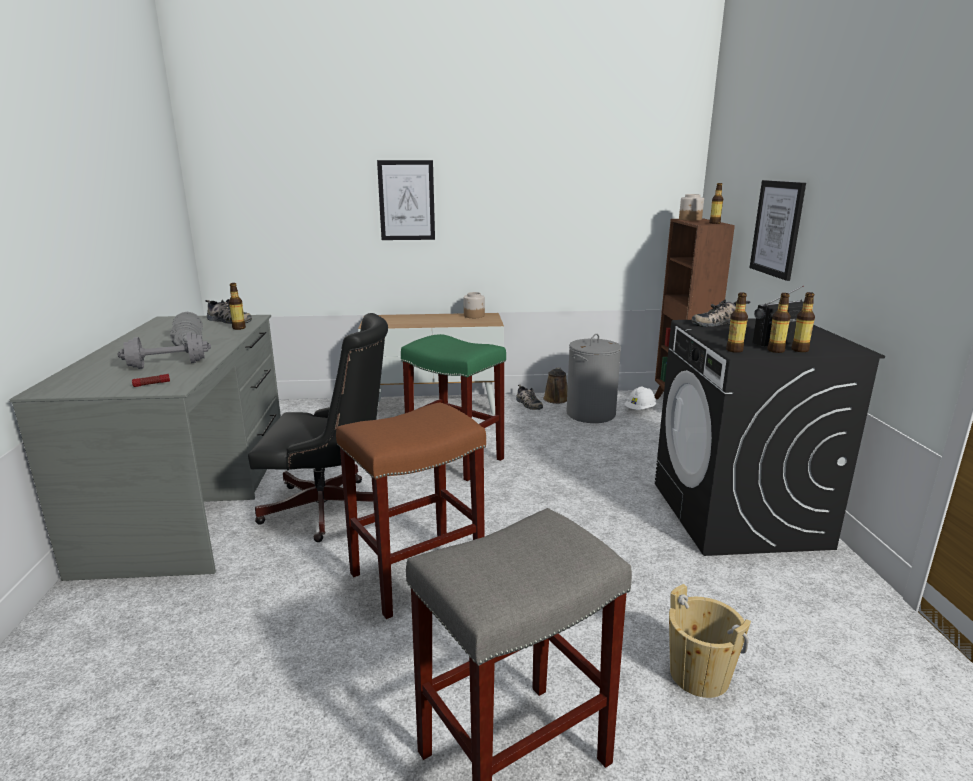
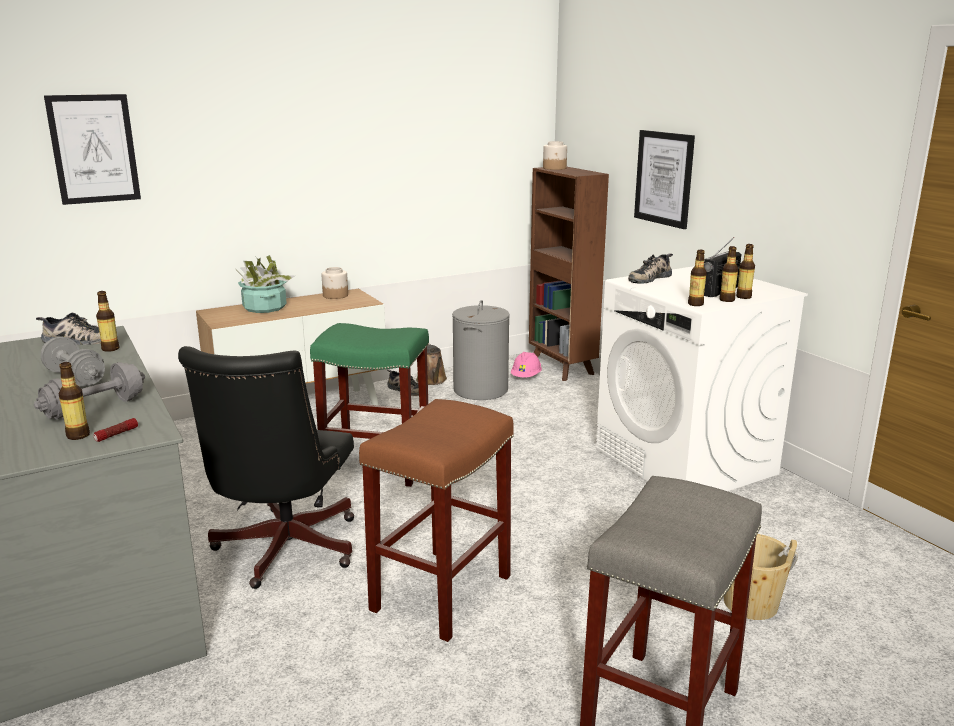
camera: 25 degrees left, 0 degrees up
black office chair [248,313,388,542] -> black office chair turned 120 degrees clockwise [178,346,354,589]
picture [377,160,435,240] -> picture moved to [44,94,141,205]
white hard hat [624,387,656,410] -> pink hard hat [511,352,542,377]
black washing machine [655,318,885,556] -> white washing machine [596,266,808,491]
bottle [709,183,723,224] -> bottle moved to [58,362,90,440]
none -> potted plant [235,255,295,313]

